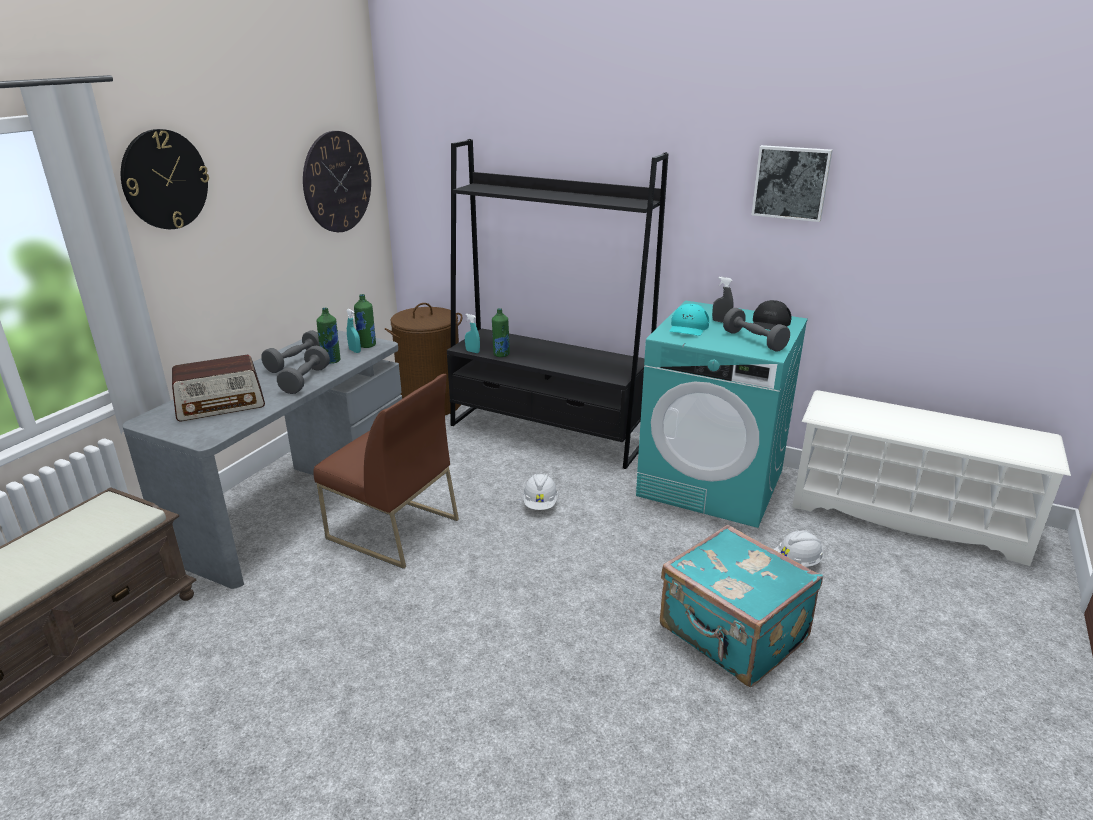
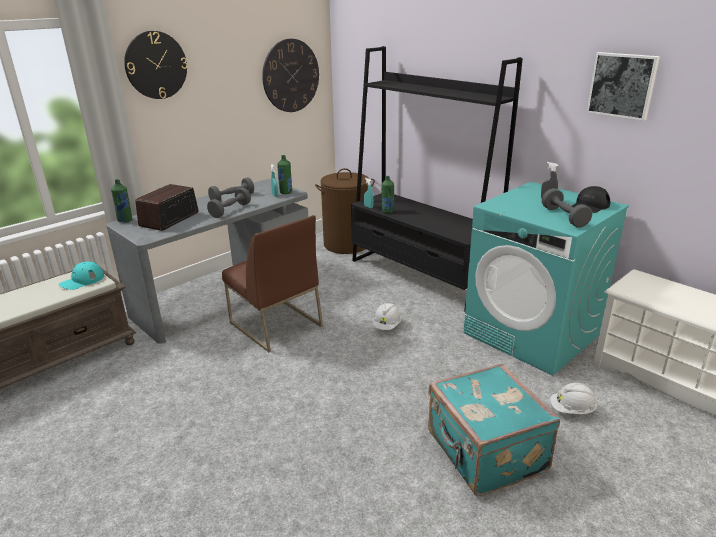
camera: 20 degrees right, 0 degrees up
radio [172,355,265,421] -> radio turned 120 degrees clockwise [135,184,198,231]
green bottle [316,308,340,364] -> green bottle moved to [111,179,132,223]
turquoise cap [670,304,709,336] -> turquoise cap moved to [59,261,104,290]

